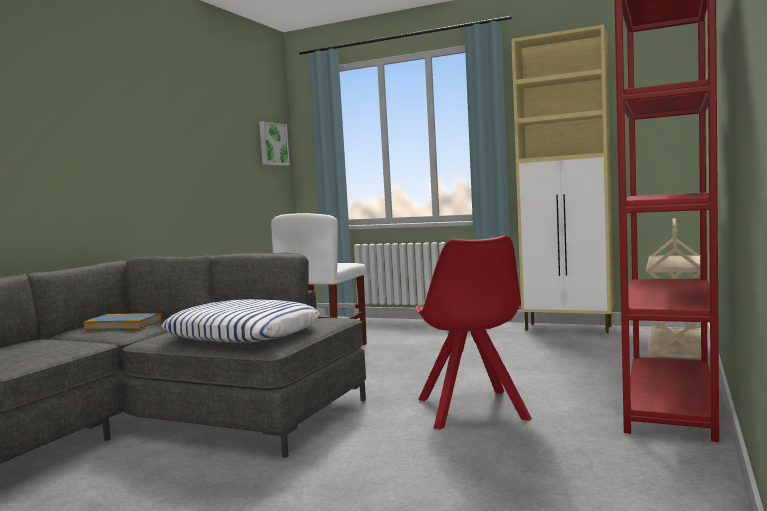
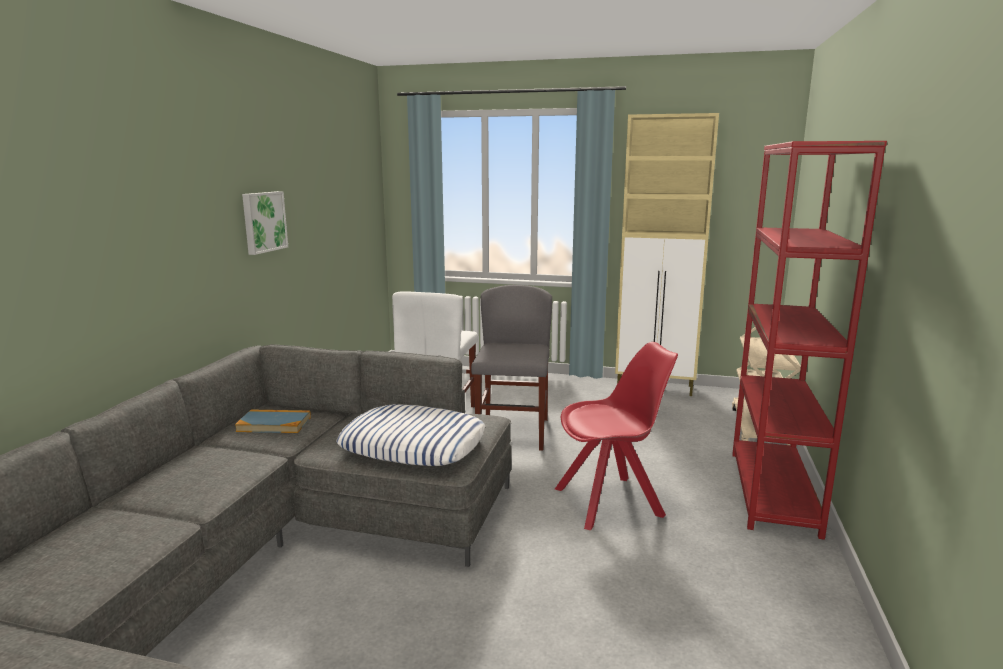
camera: 10 degrees left, 10 degrees up
picture [259,121,290,166] -> picture moved to [242,191,288,255]
red chair [415,235,532,430] -> red chair turned 90 degrees counterclockwise [555,342,678,530]
none -> grey chair [471,285,552,451]

